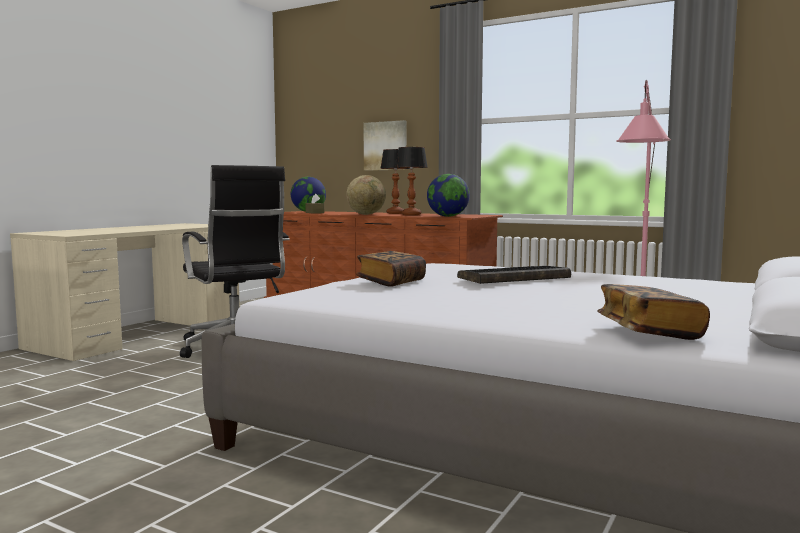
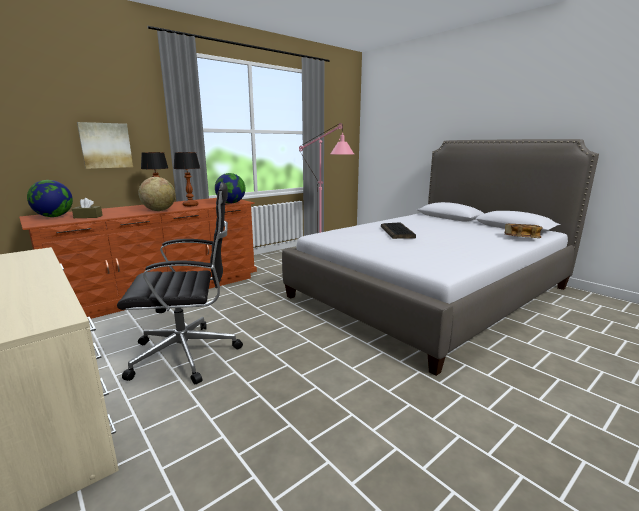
camera: 70 degrees left, 10 degrees up
book [356,251,426,287] -> none

